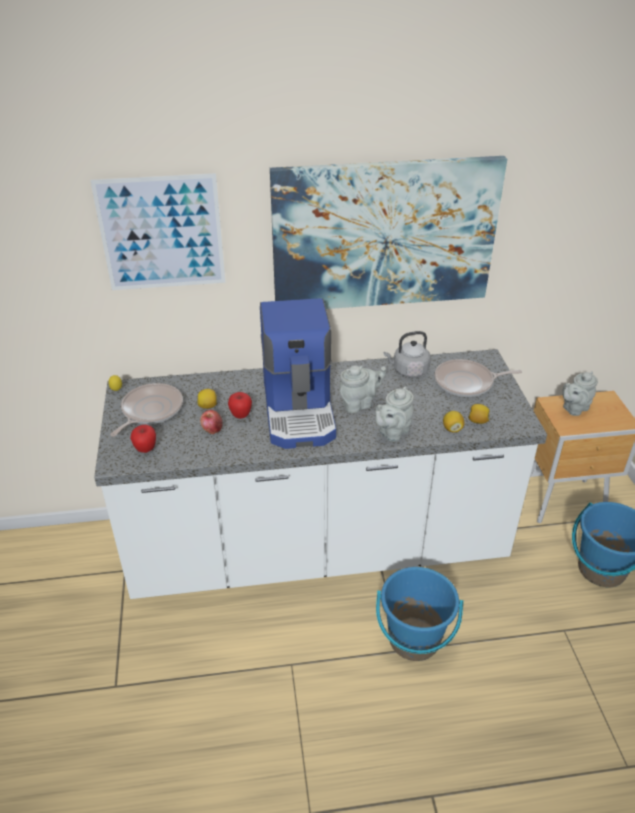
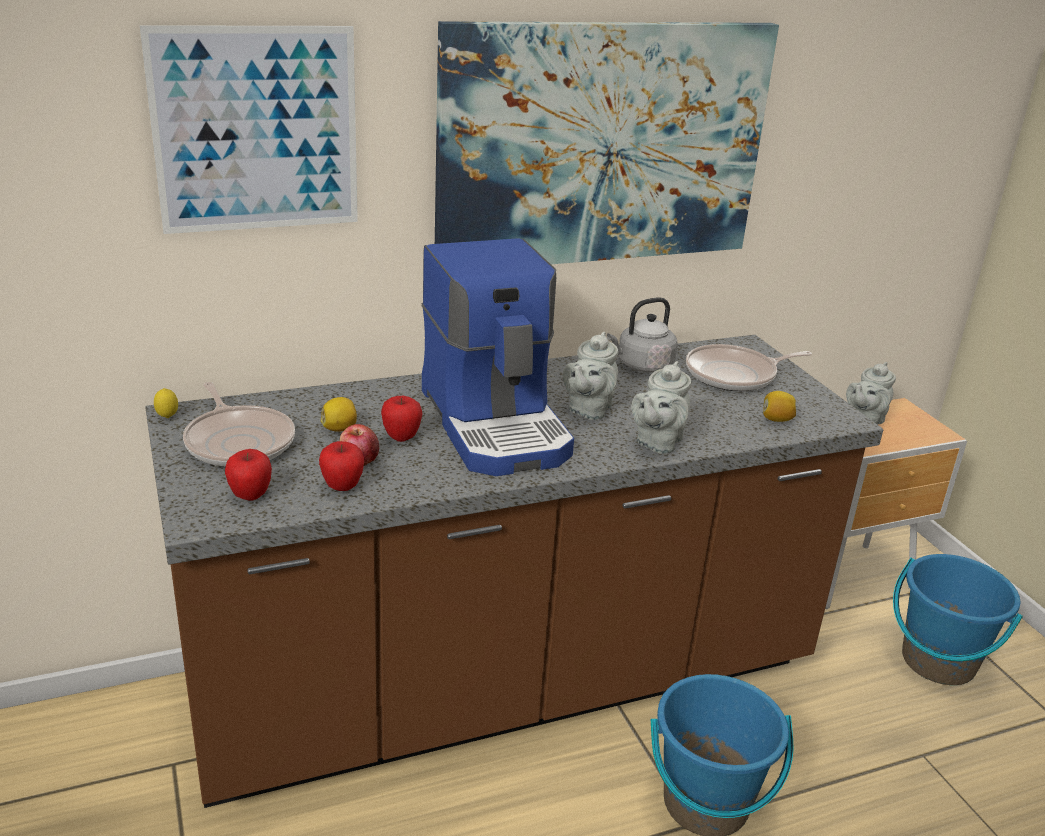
camera: 15 degrees left, 10 degrees down
white counter [94,349,547,599] -> brown counter [145,335,883,808]
frying pan [110,383,183,437] -> frying pan turned 135 degrees clockwise [183,382,295,467]
grey teapot [340,365,386,413] -> grey teapot turned 150 degrees clockwise [563,332,618,420]
lemon [443,411,465,433] -> none
none -> apple [319,441,364,491]

